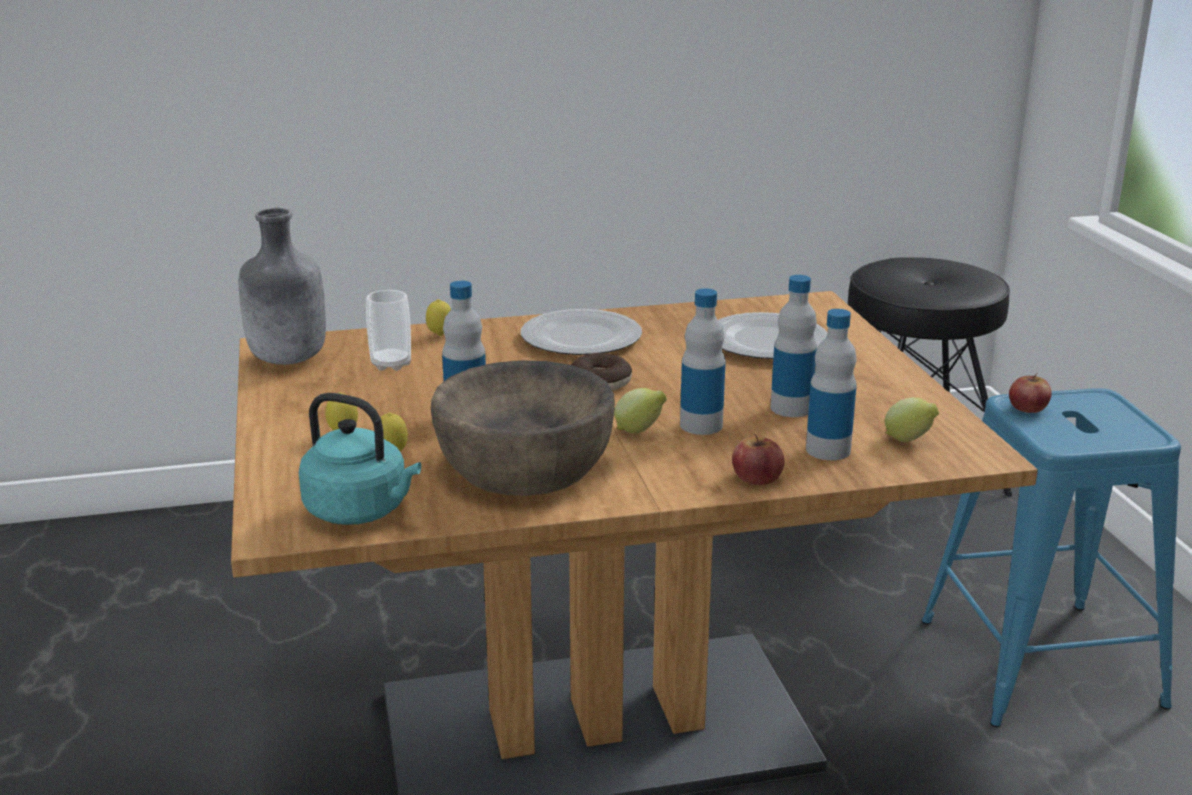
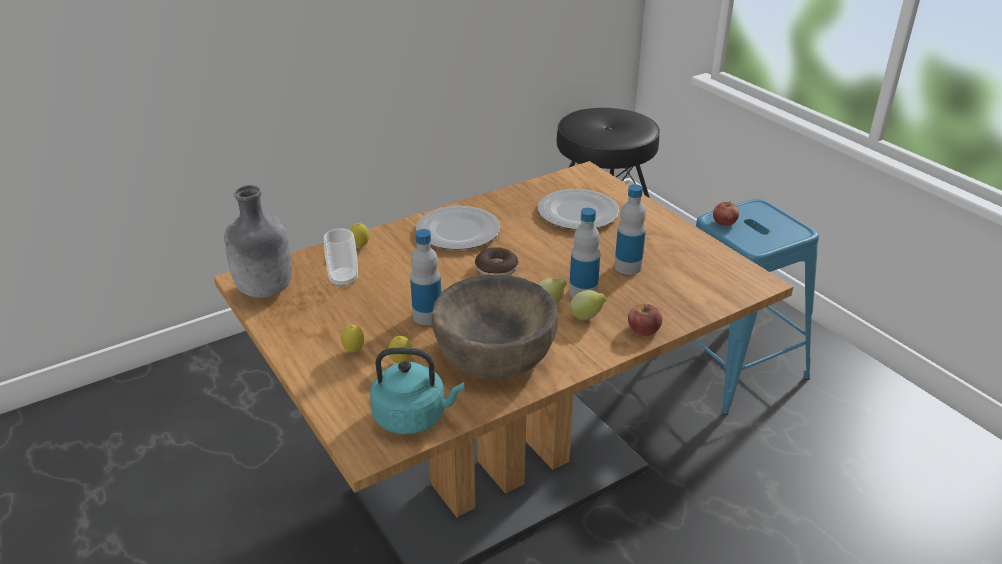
camera: 20 degrees left, 10 degrees up
bottle [806,309,857,460] -> none
lemon [885,397,939,442] -> lemon moved to [570,290,607,320]

